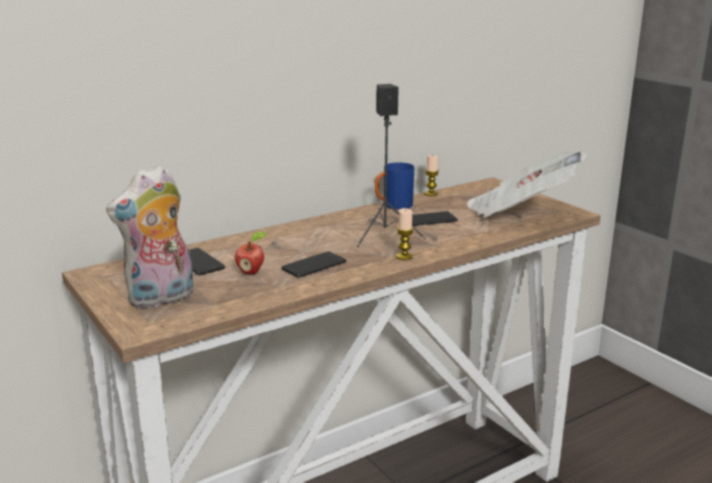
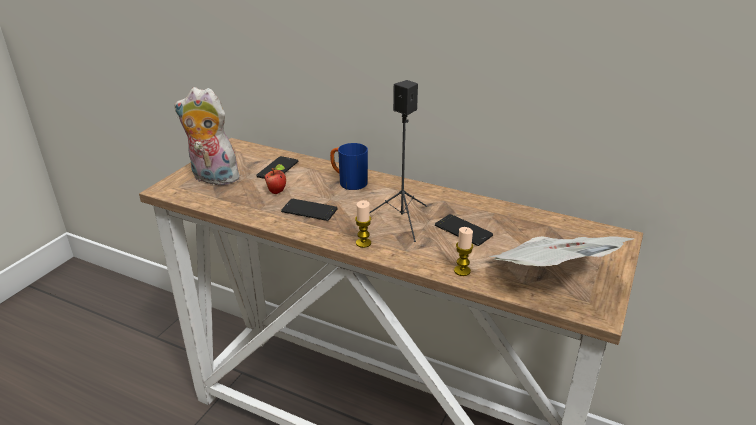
camera: 60 degrees right, 10 degrees up
blue mug [375,162,414,210] -> blue mug moved to [330,143,368,190]
candle [425,155,439,196] -> candle moved to [454,227,473,276]

